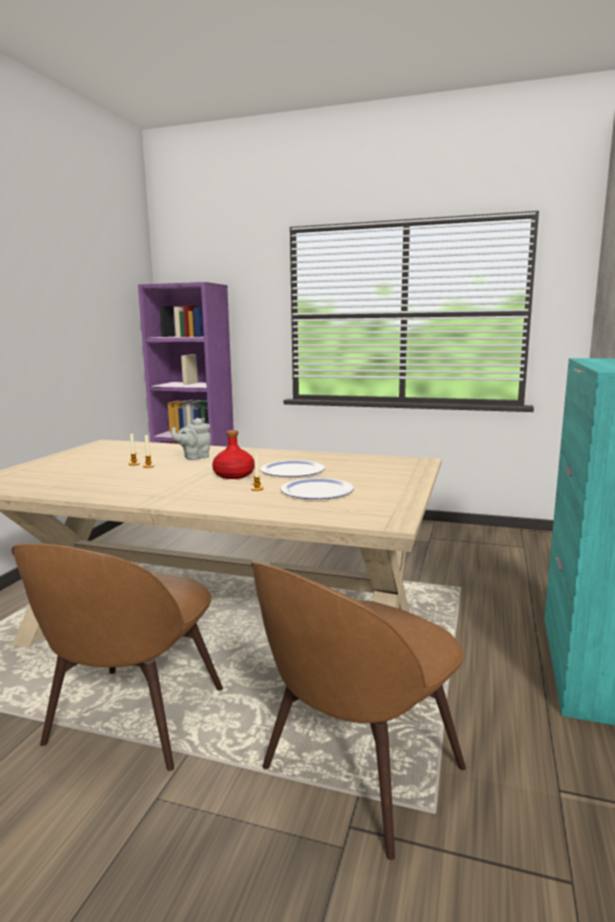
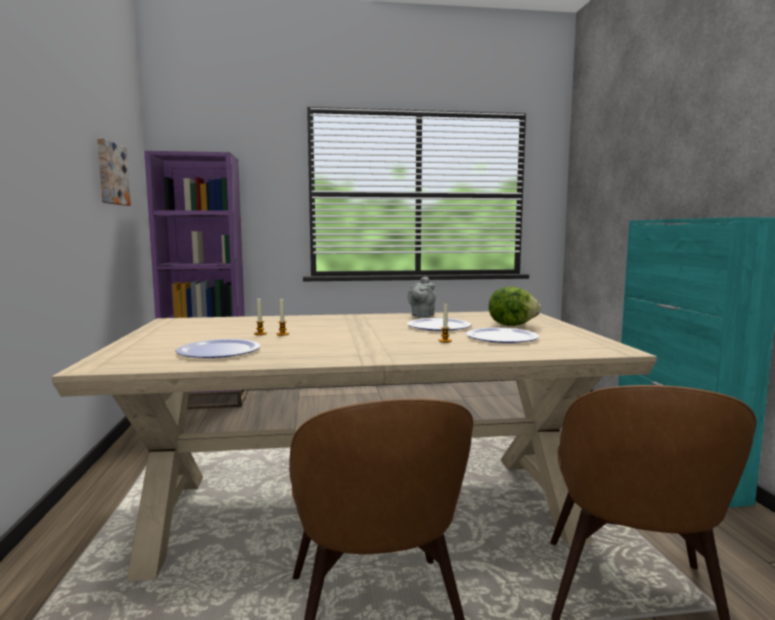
camera: 25 degrees left, 5 degrees down
grey teapot [171,418,211,460] -> grey teapot moved to [408,277,436,318]
red bottle [212,430,254,479] -> none
none -> picture [97,138,131,206]
none -> plate [176,339,260,358]
none -> lettuce [489,286,541,326]

